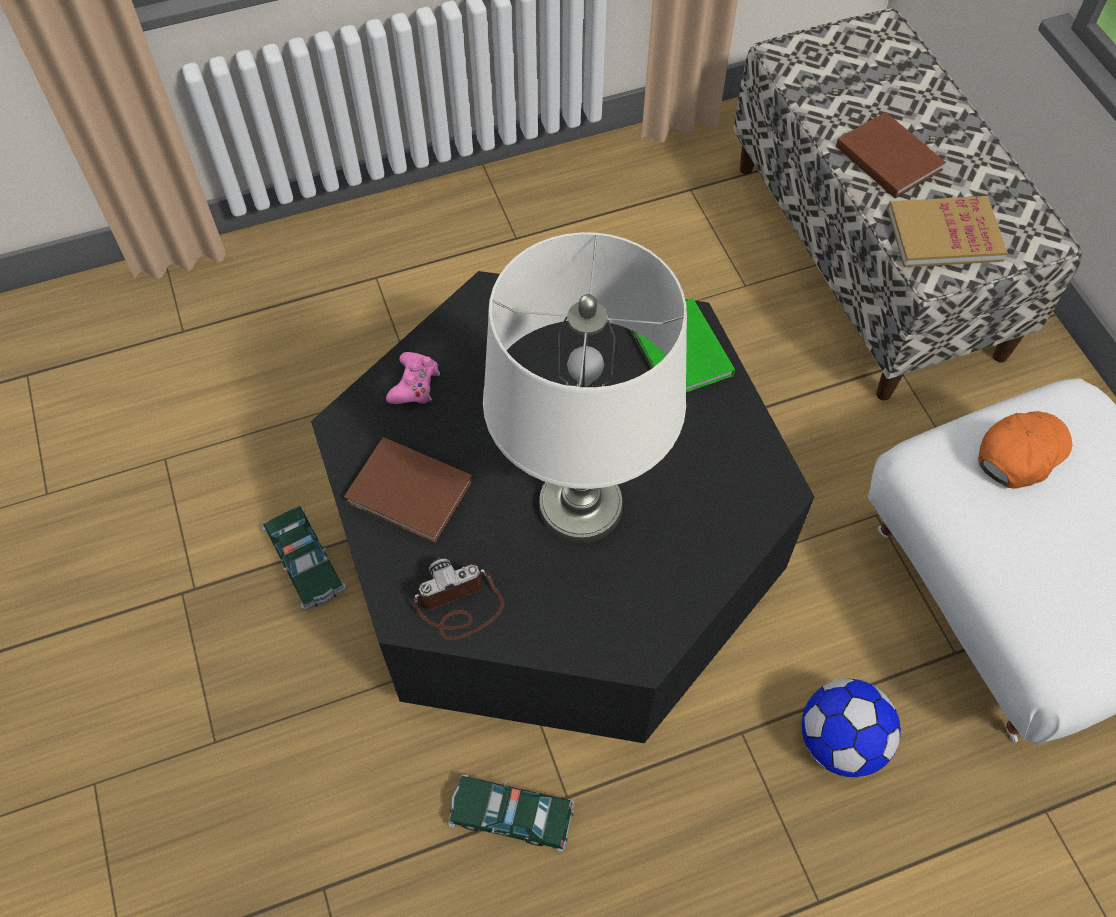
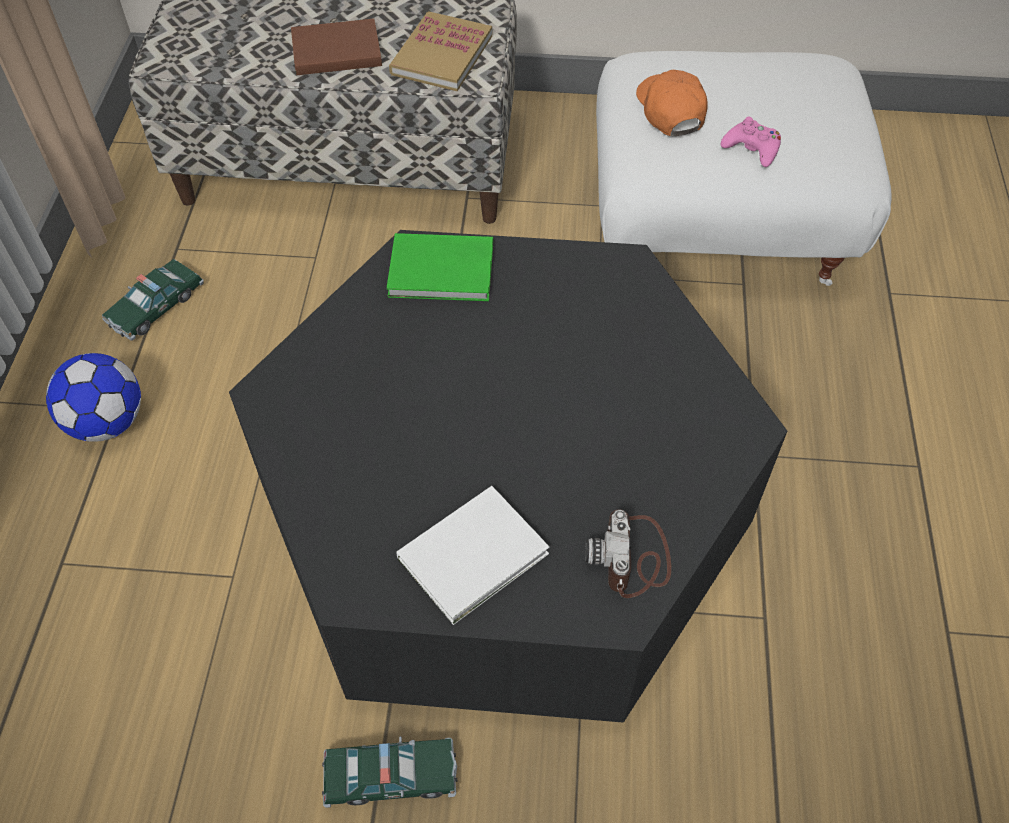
camera: 65 degrees left, 5 degrees down
brown book [344,437,473,543] -> white book [396,486,549,625]
pink game controller [386,352,440,404] -> pink game controller moved to [721,117,781,167]
toy car [448,775,574,852] -> toy car moved to [102,259,204,341]
white table lamp [483,232,687,543] -> none
football [802,679,901,777] -> football moved to [46,353,141,442]

